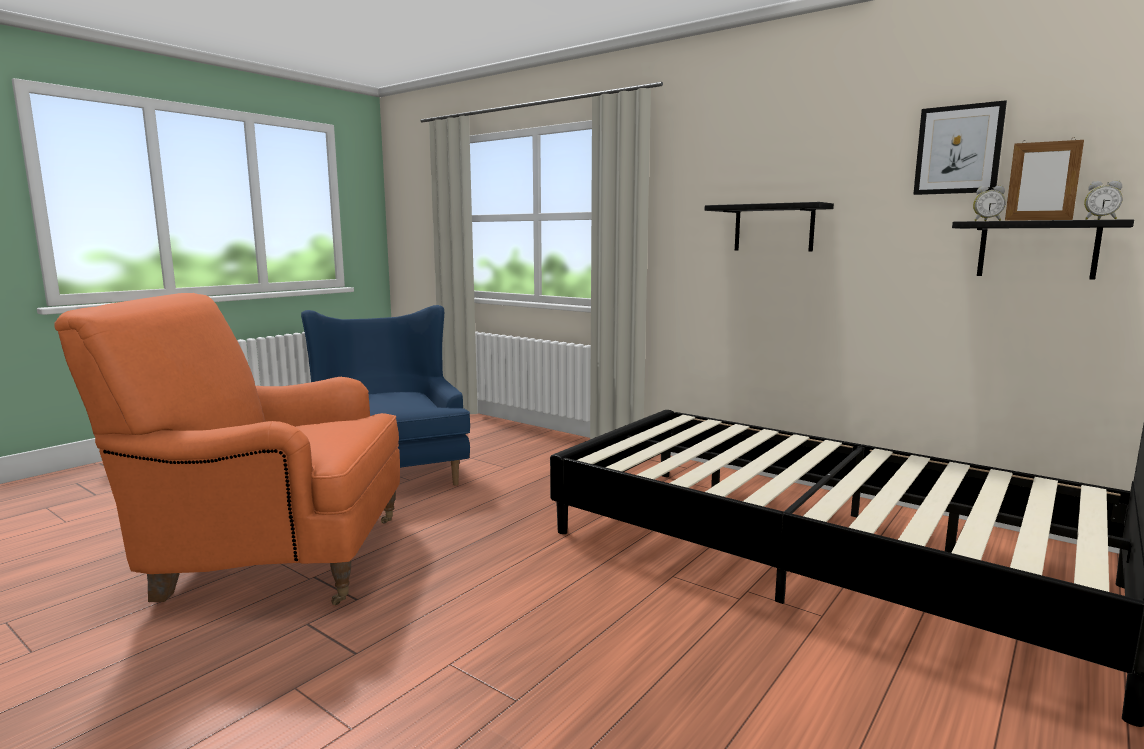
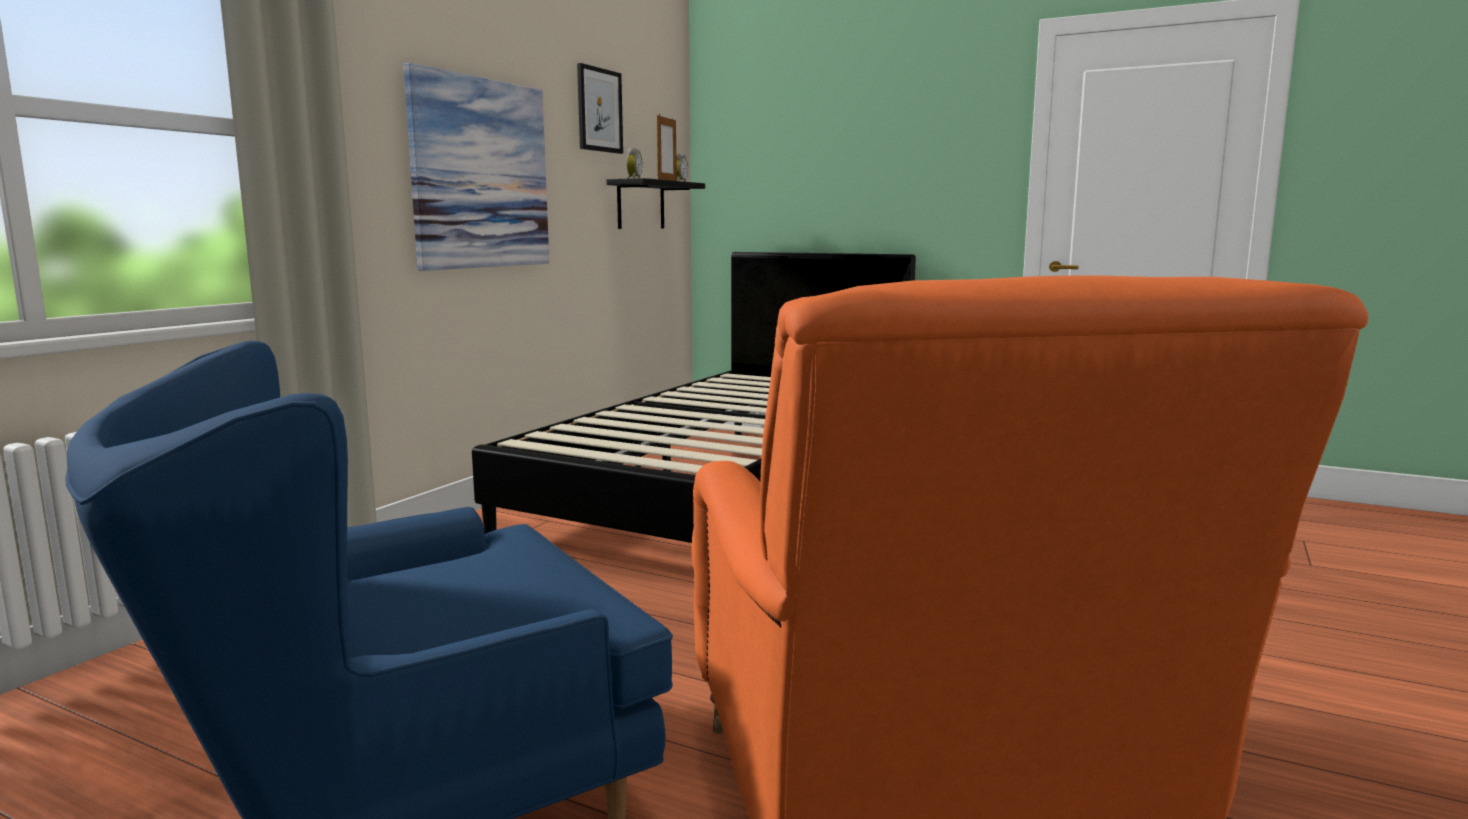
camera: 100 degrees left, 0 degrees up
black shelf [705,202,834,251] -> picture [403,63,549,271]

